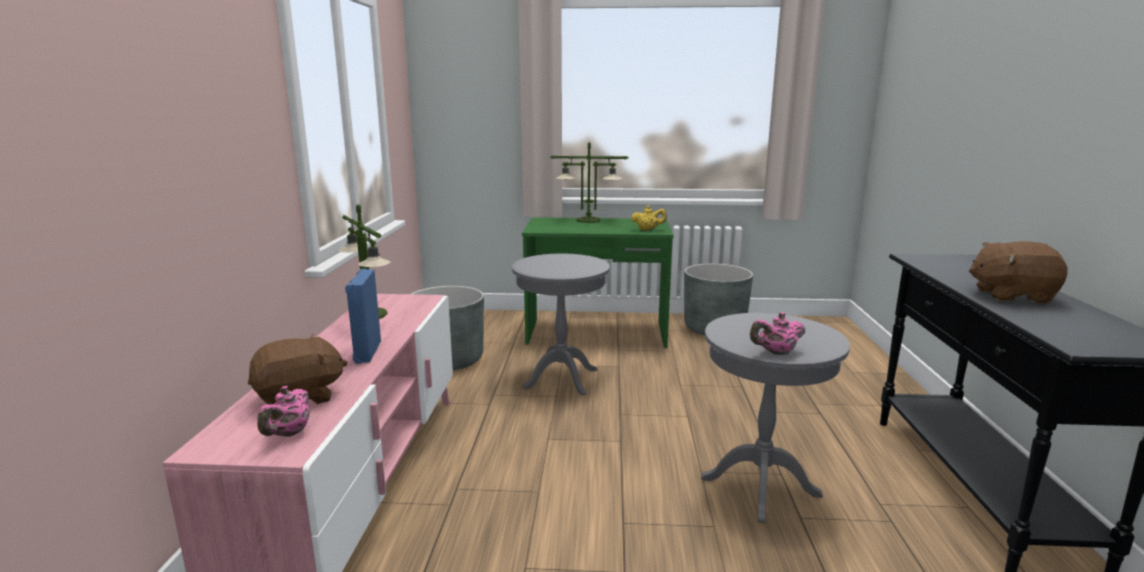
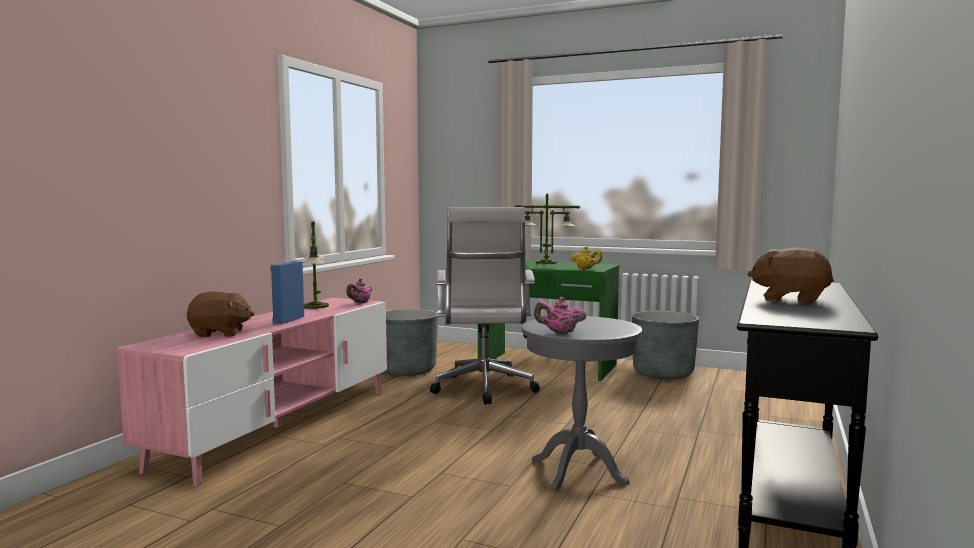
camera: 20 degrees right, 10 degrees down
pink teapot [257,386,310,437] -> pink teapot moved to [346,278,372,303]
grey side table [512,254,610,395] -> white office chair [430,207,540,405]

